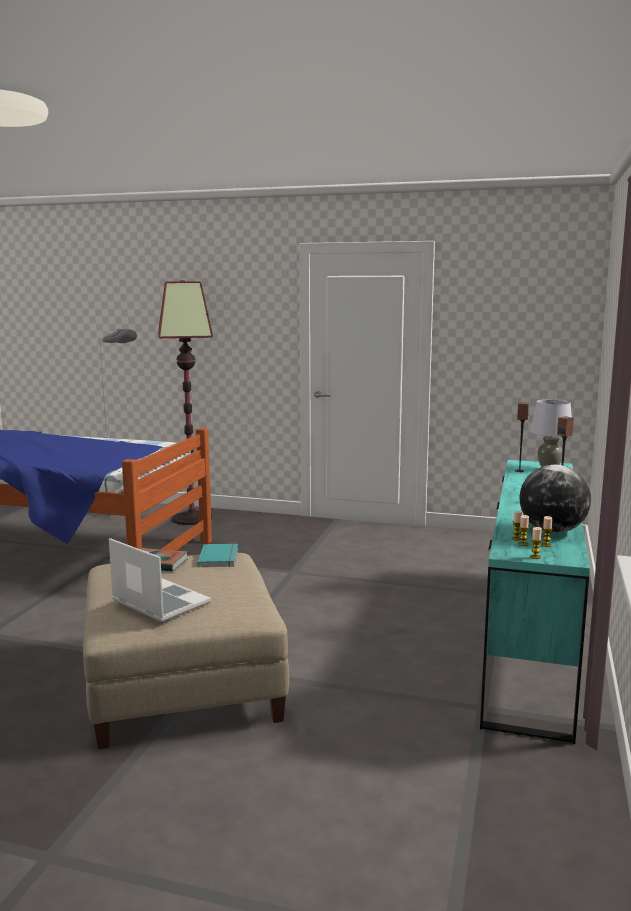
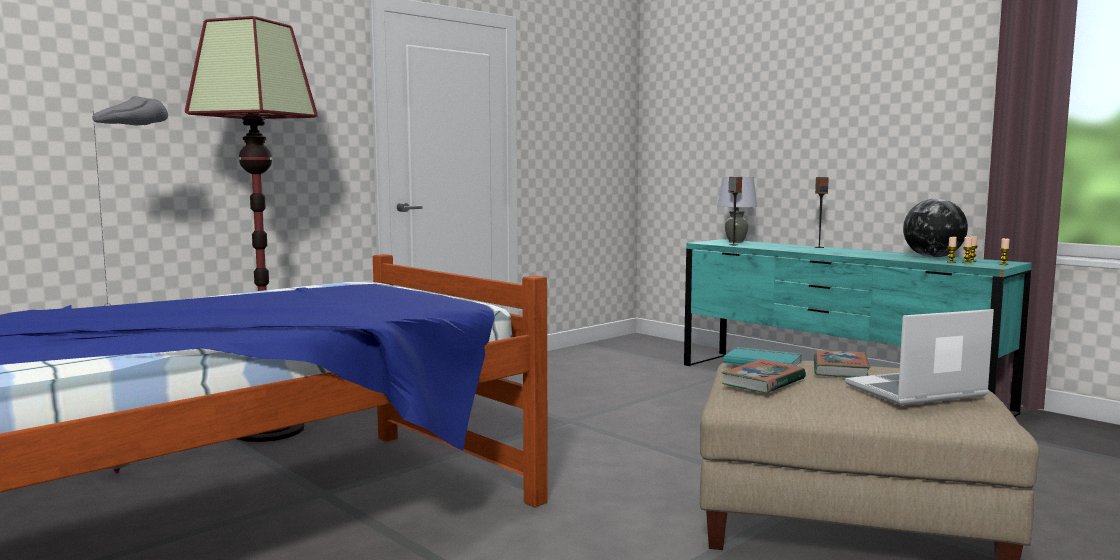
camera: 60 degrees left, 5 degrees down
none -> book [814,350,871,378]

